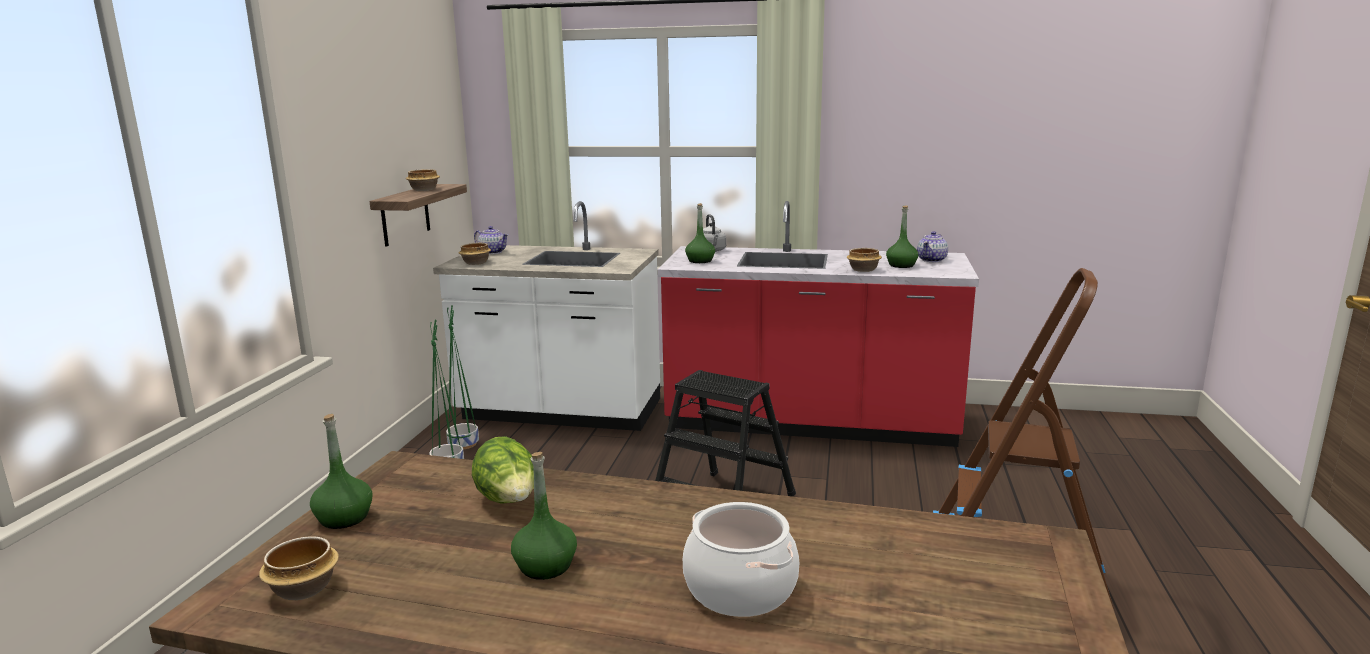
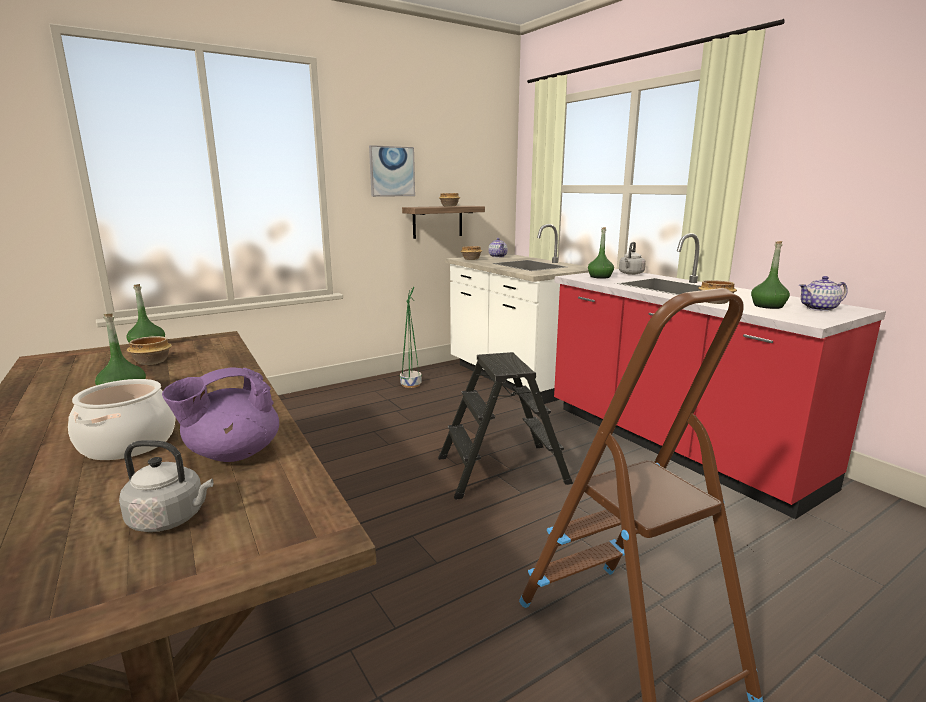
camera: 45 degrees right, 0 degrees up
bowl [259,536,339,600] -> bowl moved to [127,336,172,365]
green planter [446,305,479,450] -> none
lettuce [472,436,534,504] -> none
none -> grey kettle [119,440,213,532]
none -> purple teapot [162,367,279,462]
none -> picture [369,145,415,197]

